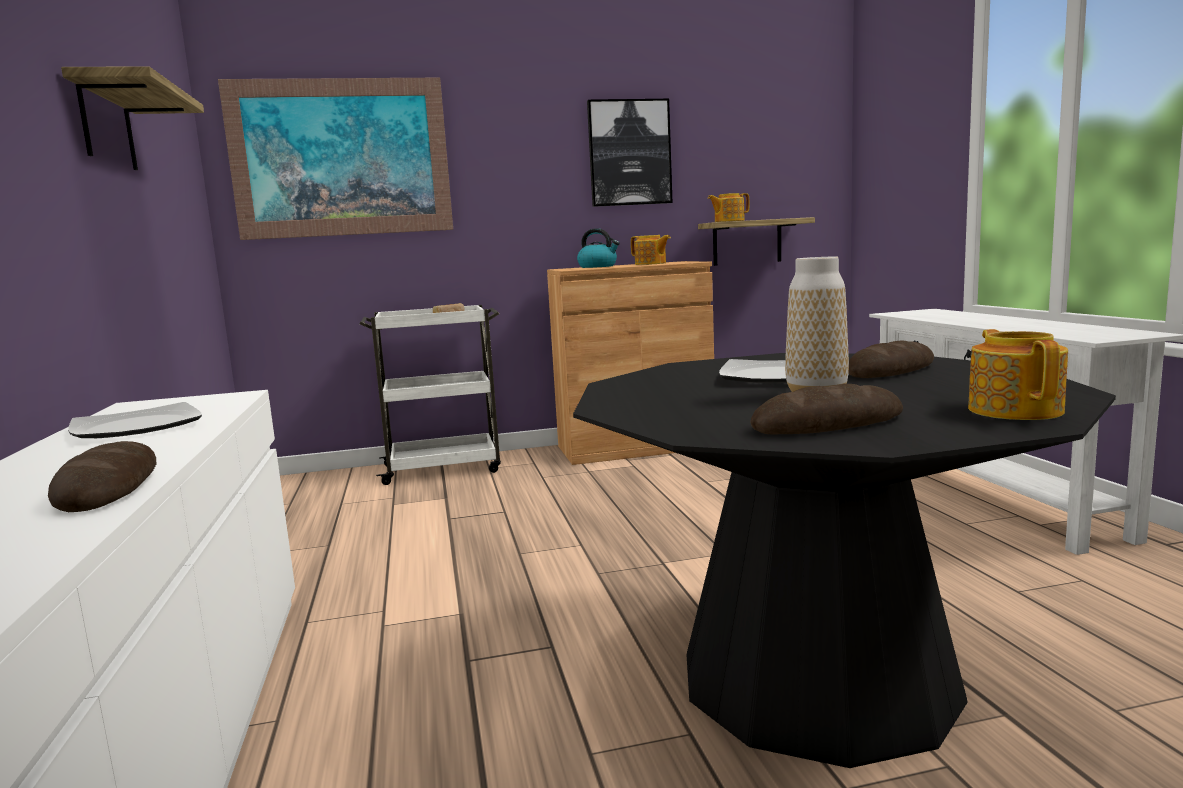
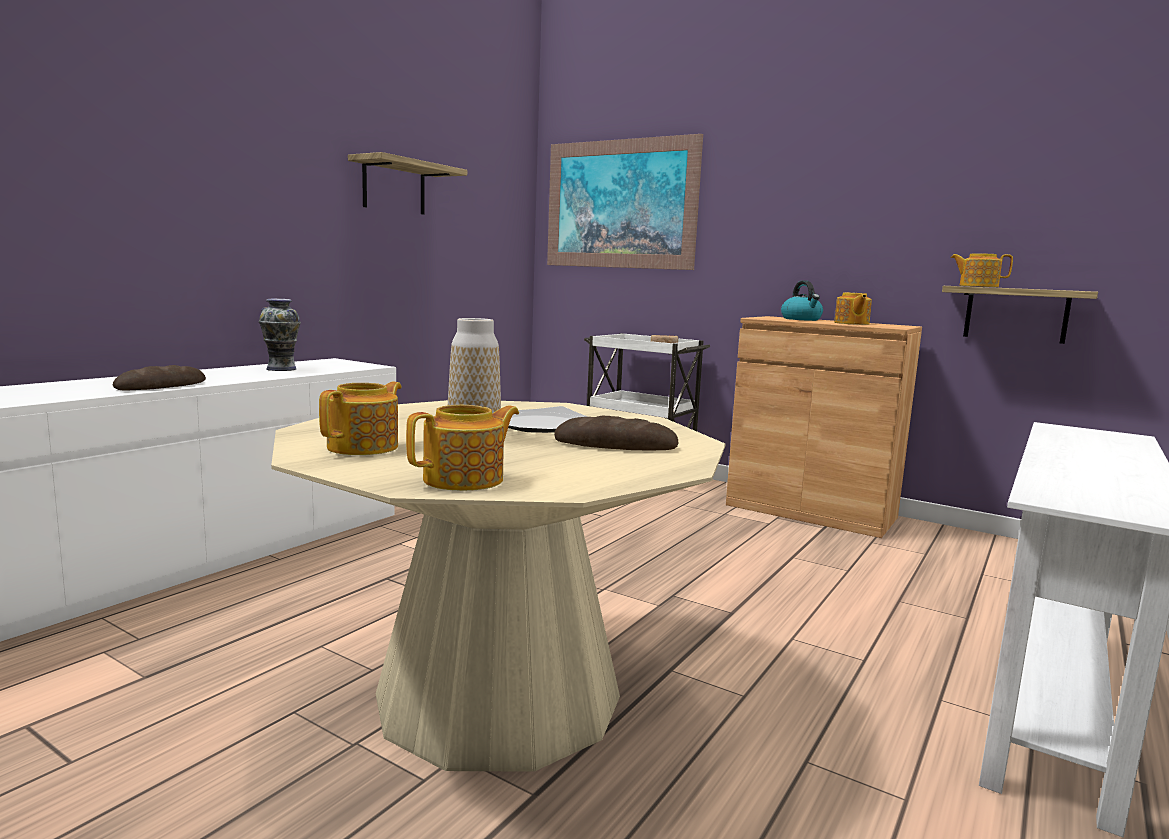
camera: 45 degrees right, 0 degrees up
plate [68,402,202,438] -> vase [259,299,301,371]
black dining table [573,353,1116,768] -> beige dining table [271,400,725,772]
picture [587,99,673,207] -> none
bread [750,384,903,435] -> teapot [319,382,402,455]

